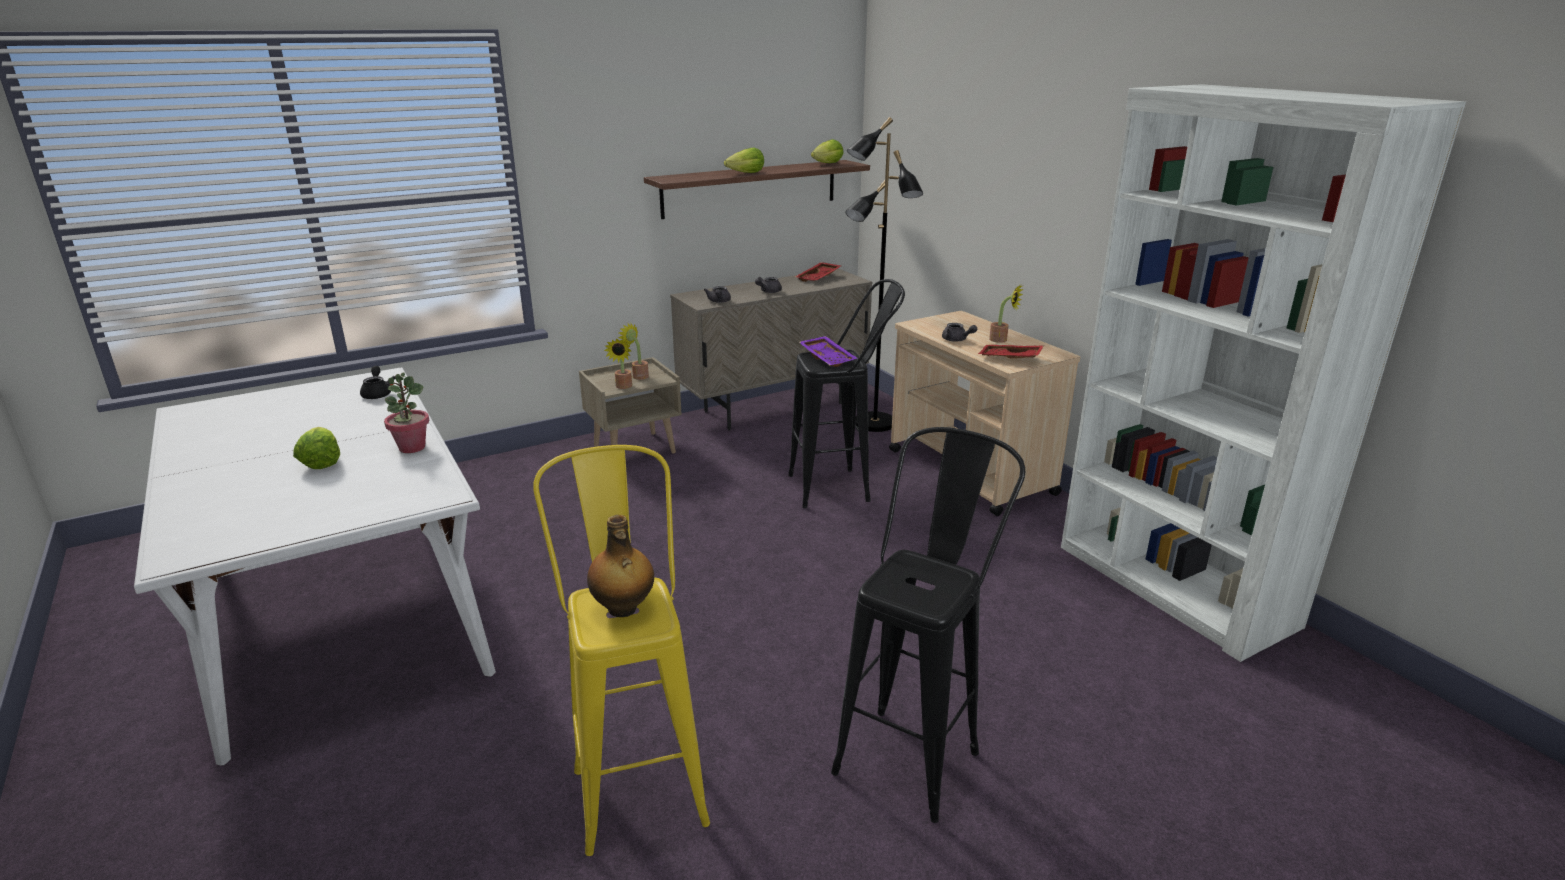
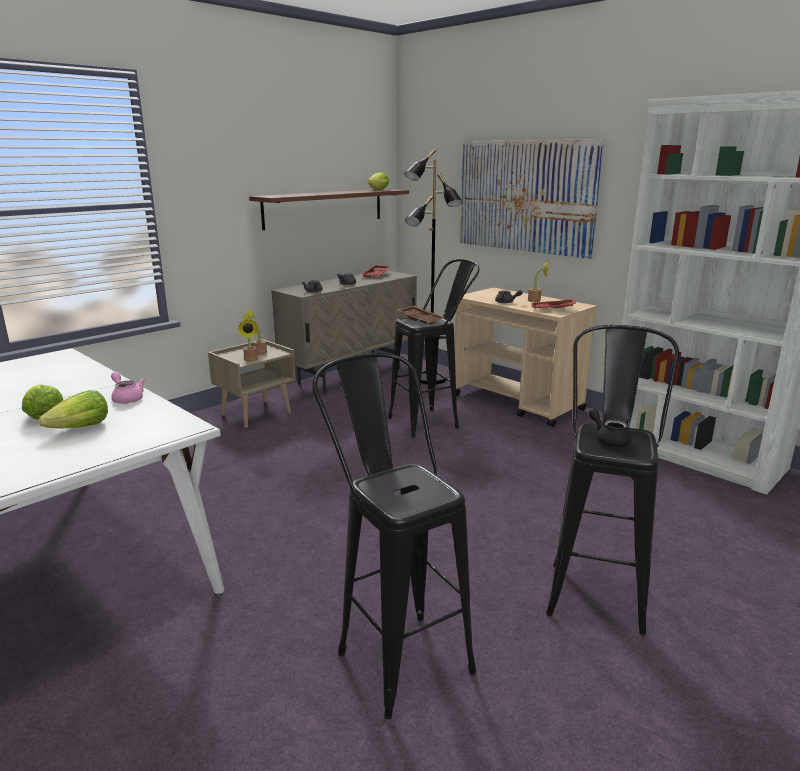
camera: 15 degrees left, 5 degrees down
black teapot [360,366,395,399] -> black teapot moved to [589,408,631,447]
potted plant [384,373,429,453] -> pink teapot [111,372,145,404]
yellow stool [533,445,710,856] -> black stool [312,353,476,720]
bottle [587,515,654,617] -> none
lettuce [724,148,764,173] -> lettuce moved to [38,390,108,429]
purple tray [799,336,857,367] -> brown tray [398,305,446,325]
none -> picture [459,139,605,259]

